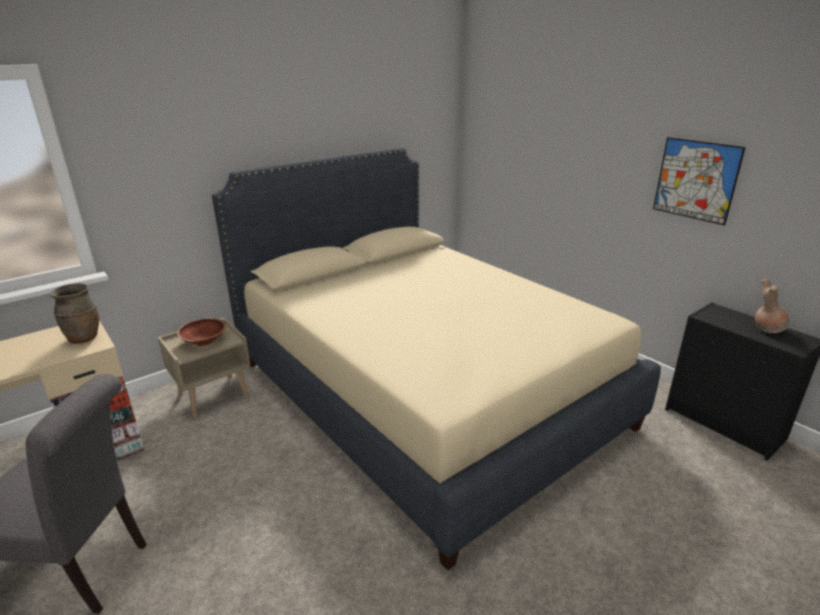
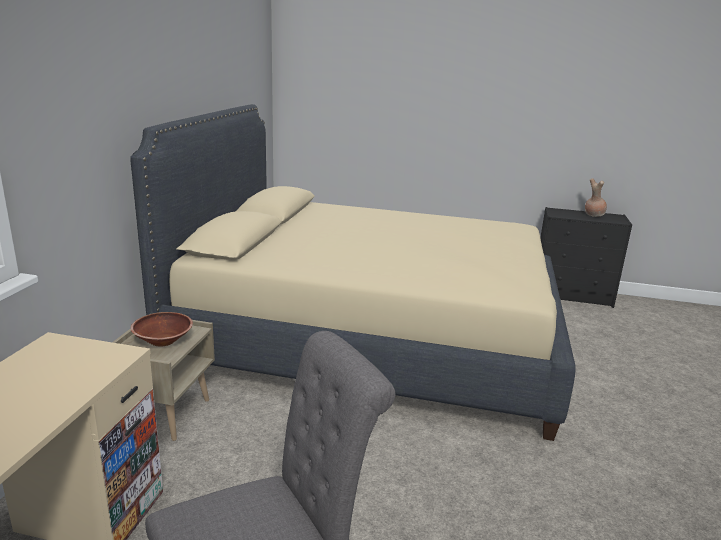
camera: 40 degrees left, 5 degrees down
brown vase [51,283,99,344] -> none
picture [653,137,746,225] -> none

